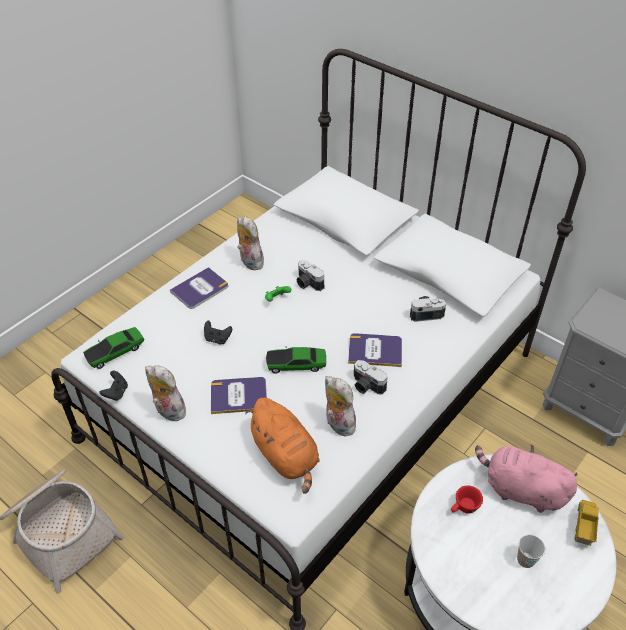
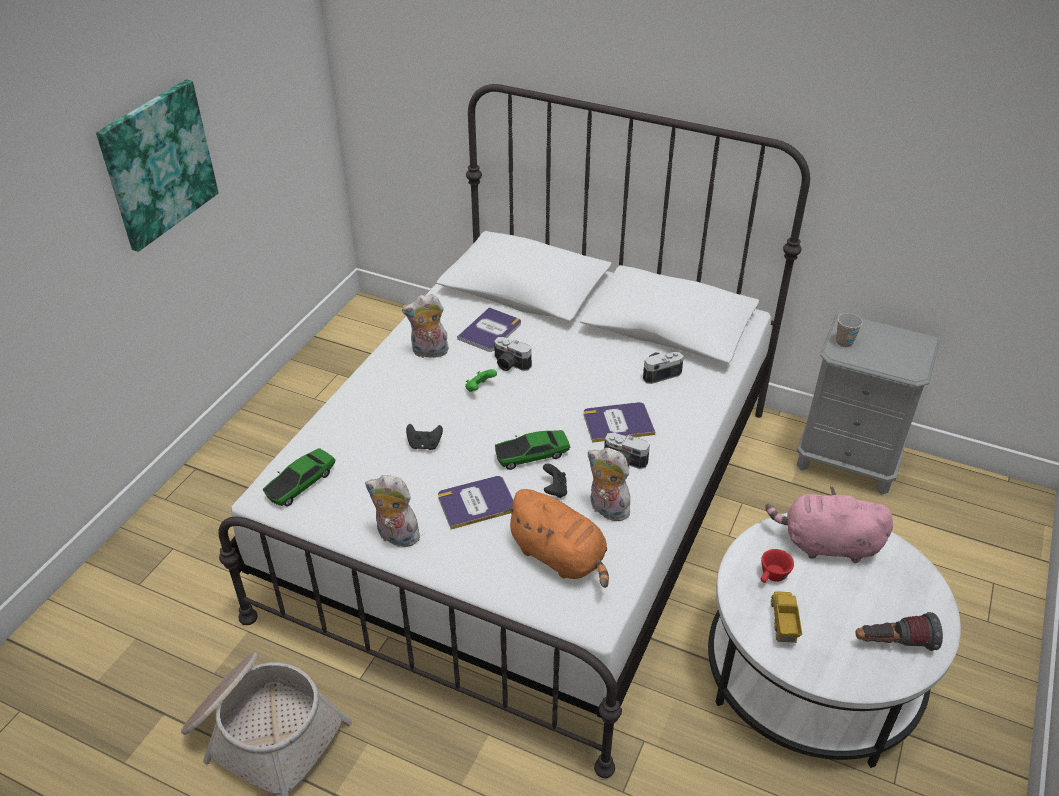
camera: 15 degrees left, 5 degrees down
black game controller [99,371,128,401] -> black game controller moved to [543,464,567,498]
book [170,267,228,309] -> book moved to [457,307,521,352]
plush toy [237,216,264,270] -> plush toy turned 45 degrees counterclockwise [402,294,449,358]
cup [517,535,545,568] -> cup moved to [836,313,863,347]
toy truck [575,500,599,546] -> toy truck moved to [771,591,802,643]
none -> picture [96,79,218,252]
none -> flashlight [855,612,943,651]

